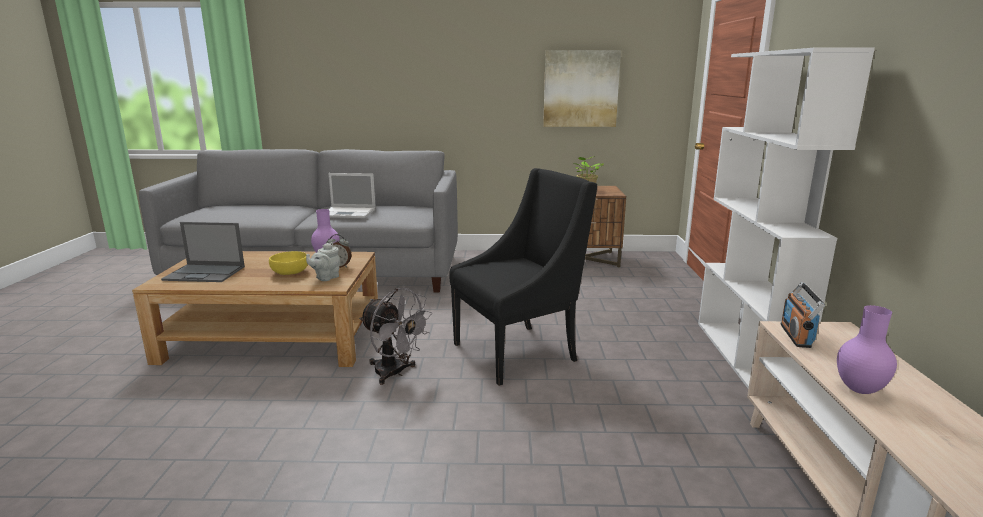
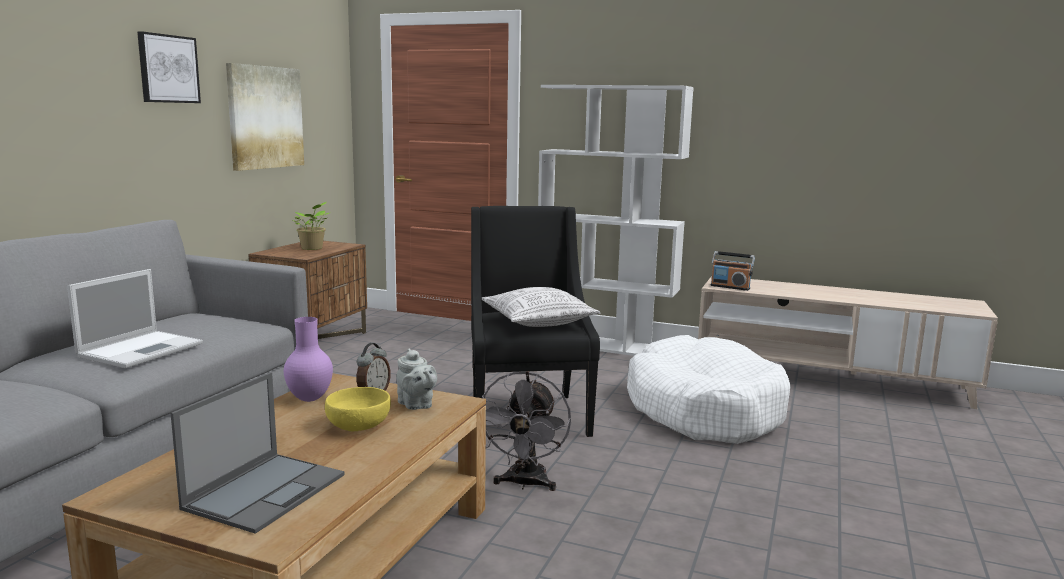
camera: 70 degrees left, 5 degrees down
grey fan [359,288,432,385] -> grey fan turned 135 degrees clockwise [482,371,571,491]
purple vase [837,305,897,394] -> none
none -> picture [137,31,201,103]
none -> pillow [482,287,600,327]
none -> white dog bed [627,335,791,444]

